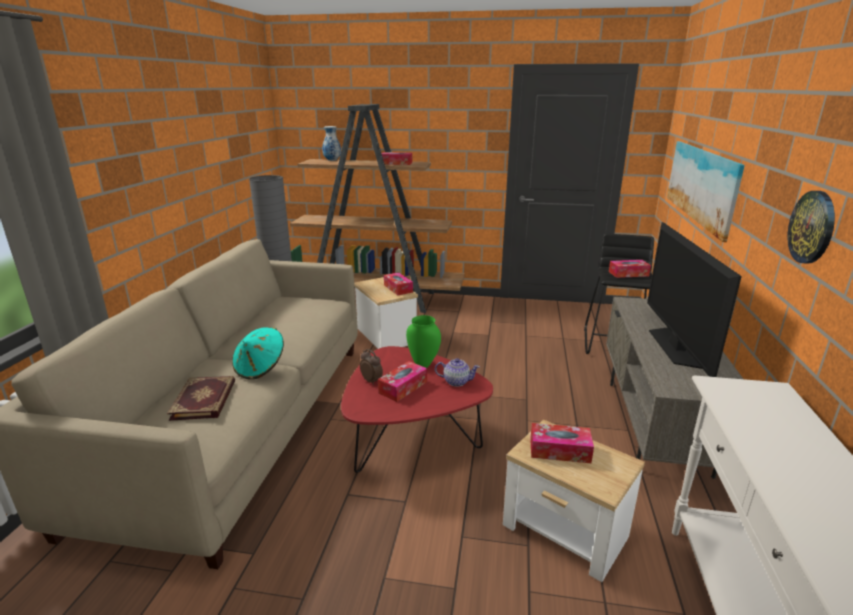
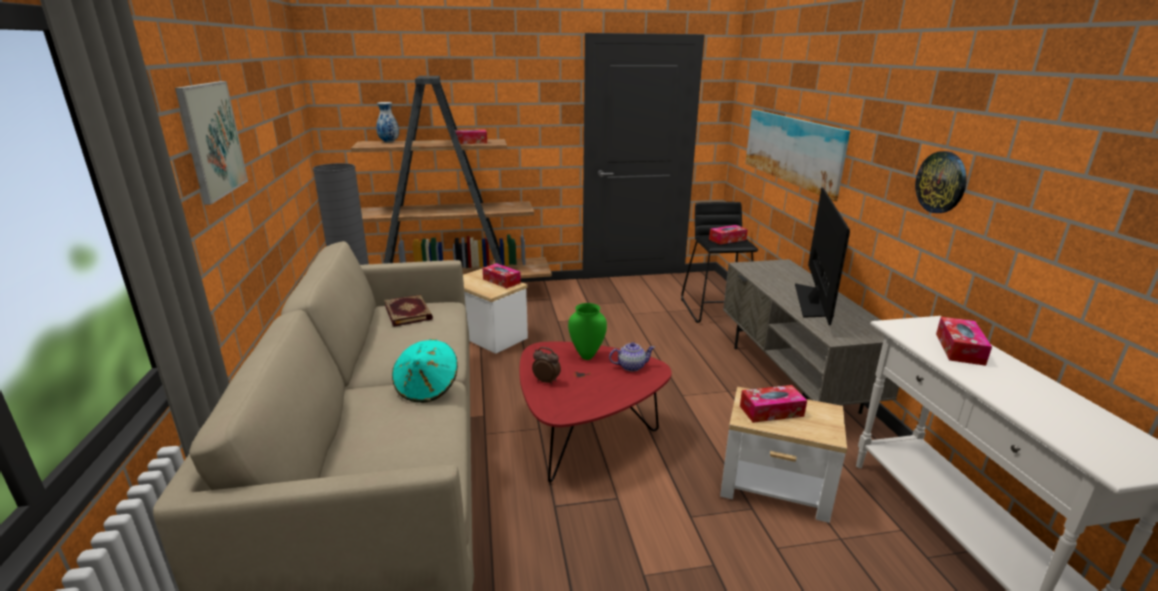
camera: 20 degrees left, 0 degrees up
book [167,376,235,421] -> book moved to [384,295,433,327]
tissue box [378,361,427,402] -> tissue box moved to [936,317,992,366]
television [647,222,742,377] -> television turned 150 degrees counterclockwise [795,187,850,325]
none -> picture [175,81,248,205]

